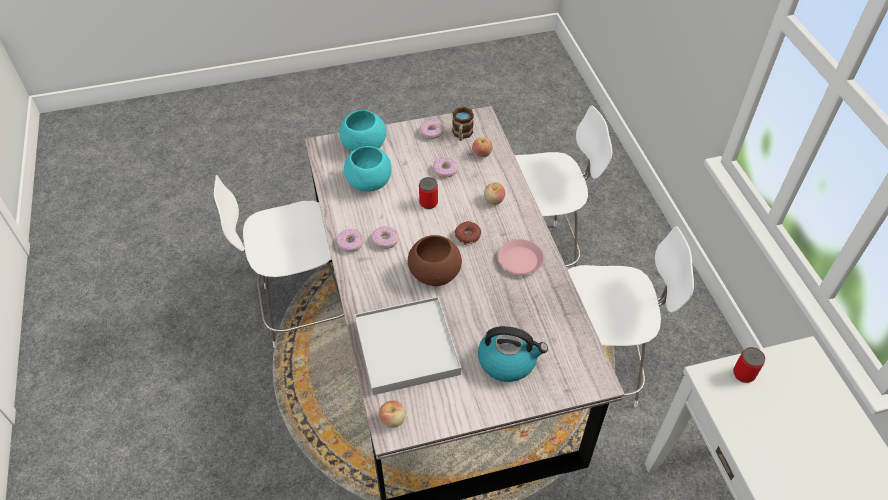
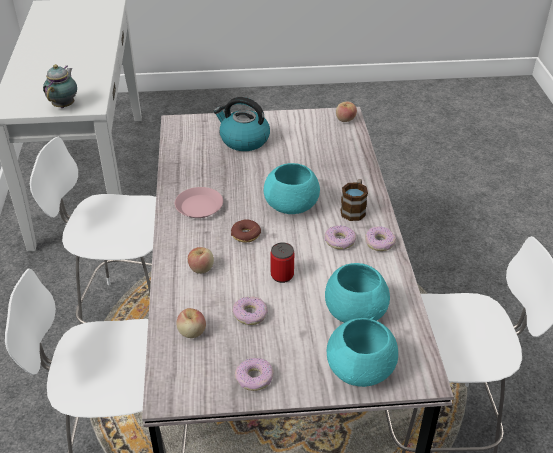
camera: 170 degrees left, 10 degrees down
white tray [355,297,461,395] -> none
brown bowl [408,235,462,286] -> turquoise bowl [264,163,320,214]
mug [452,107,474,141] -> mug moved to [340,179,368,221]
can [733,347,765,383] -> teapot [43,64,77,108]

